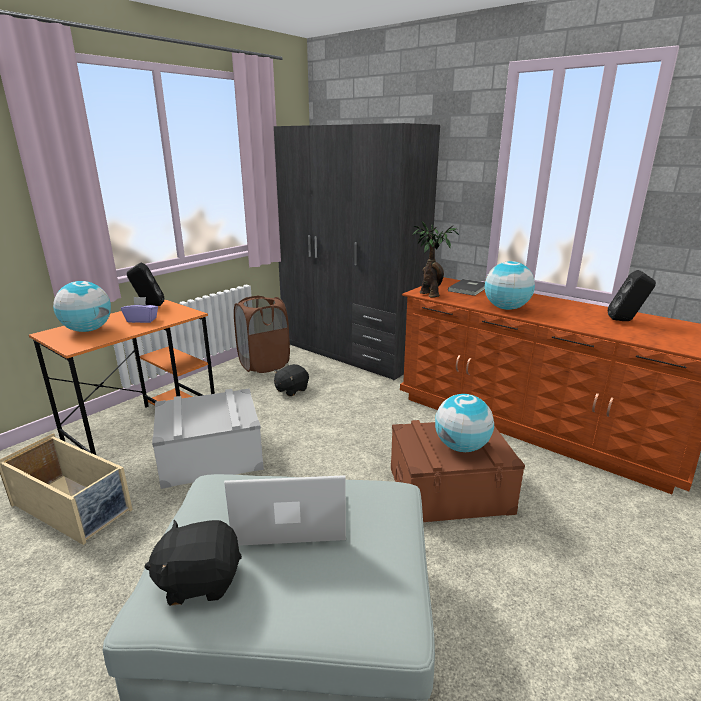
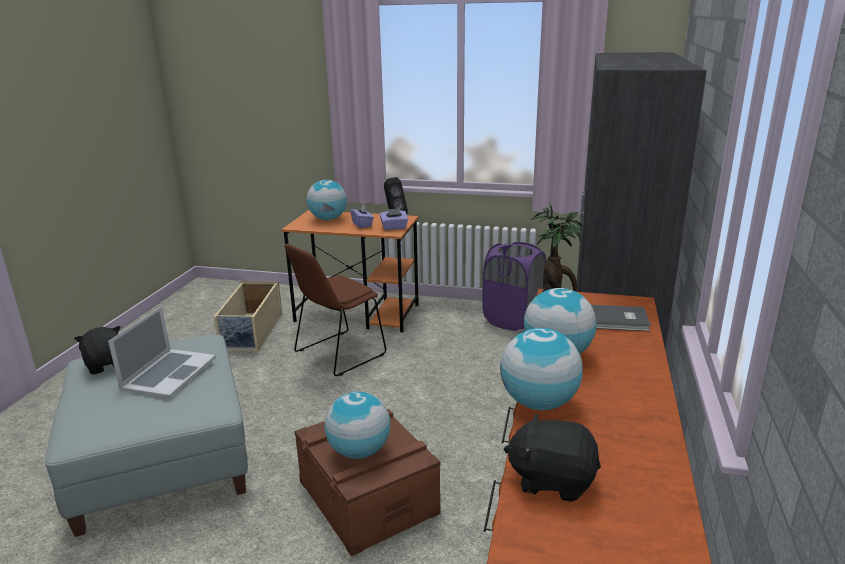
camera: 65 degrees right, 0 degrees up
grey storage box [152,388,264,489] -> brown chair [285,244,386,376]
laptop [224,475,346,546] -> laptop turned 45 degrees clockwise [108,306,216,398]
brown laundry basket [234,296,290,373] -> purple laundry basket [482,242,546,331]
black plush toy [274,364,309,396] -> black plush toy moved to [504,412,601,502]
black speaker [608,270,656,321] -> none
none -> purple tissue box [380,208,408,230]
none -> globe [500,328,583,410]

